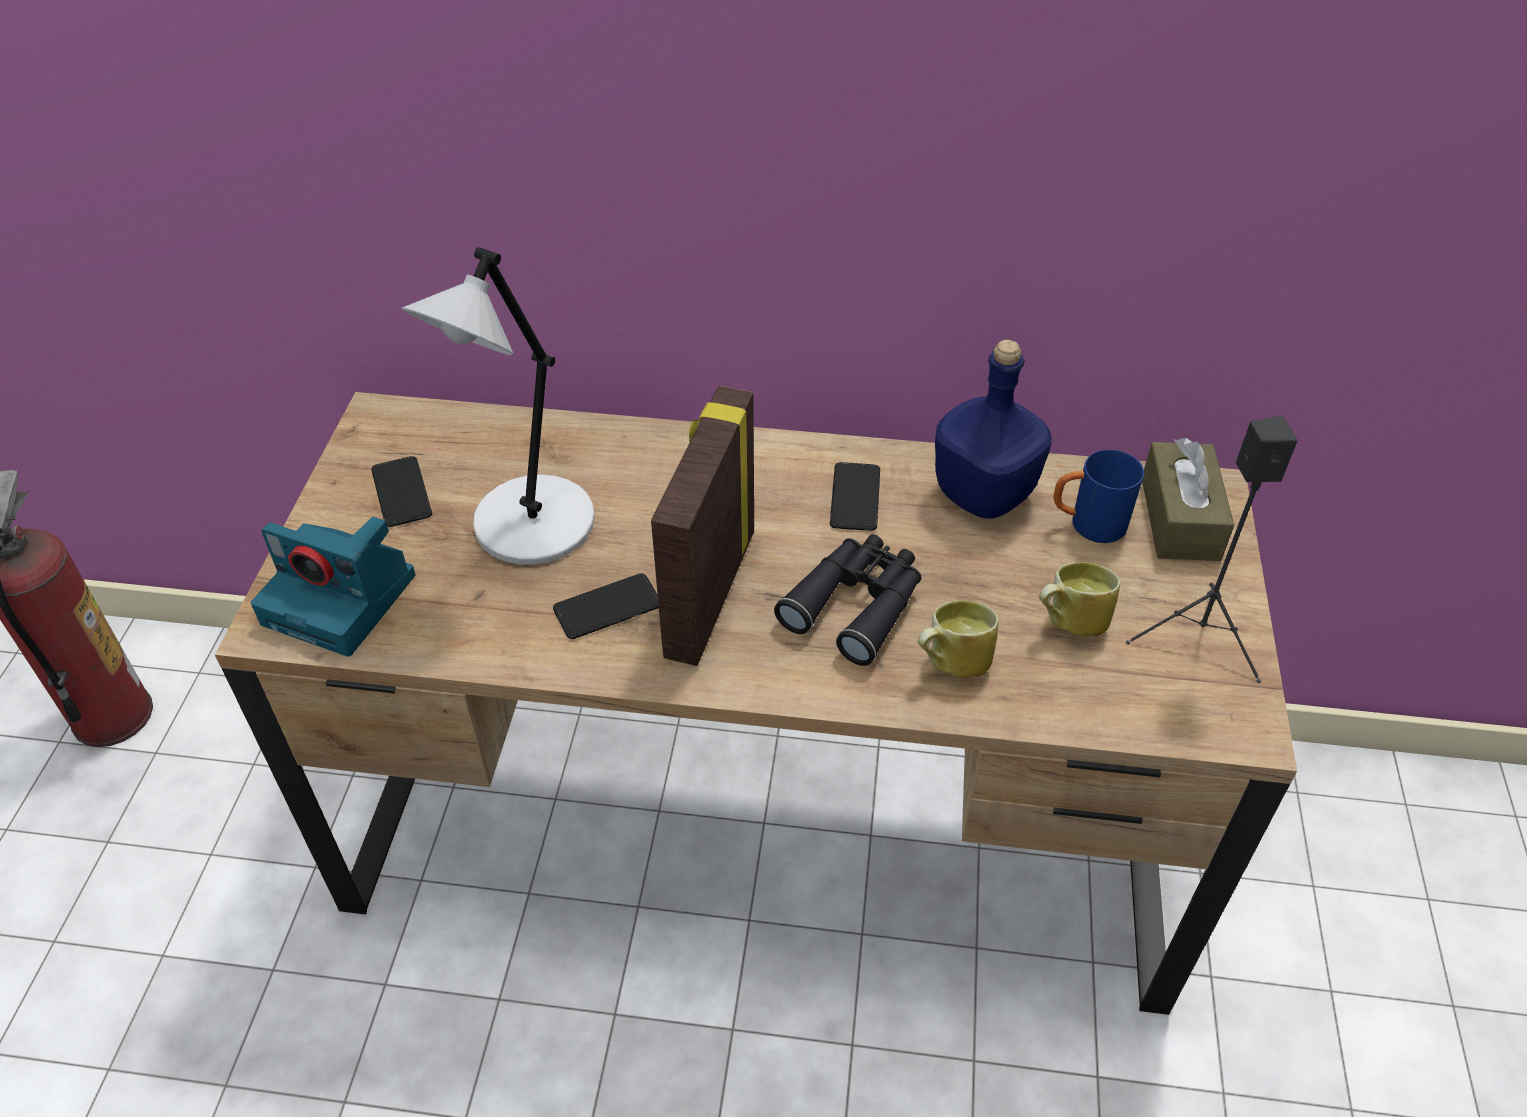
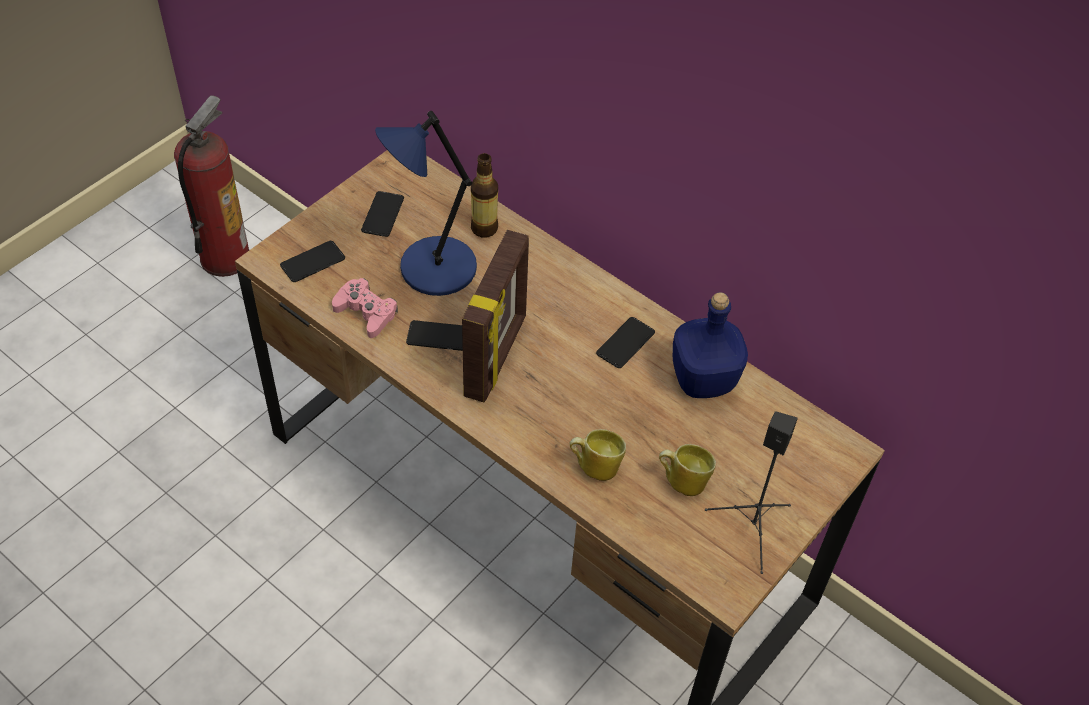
camera: 30 degrees right, 5 degrees up
camera [251,517,416,657] -> phone [280,241,345,282]
grey table lamp [402,247,595,565] -> blue table lamp [375,111,477,296]
picture frame [651,386,754,666] -> picture frame turned 150 degrees clockwise [462,230,529,402]
black binoculars [774,534,921,666] -> none
blue mug [1054,450,1144,543] -> none
brown tissue box [1142,438,1234,561] -> none
none -> pink game controller [332,278,398,338]
none -> bottle [471,153,498,238]

